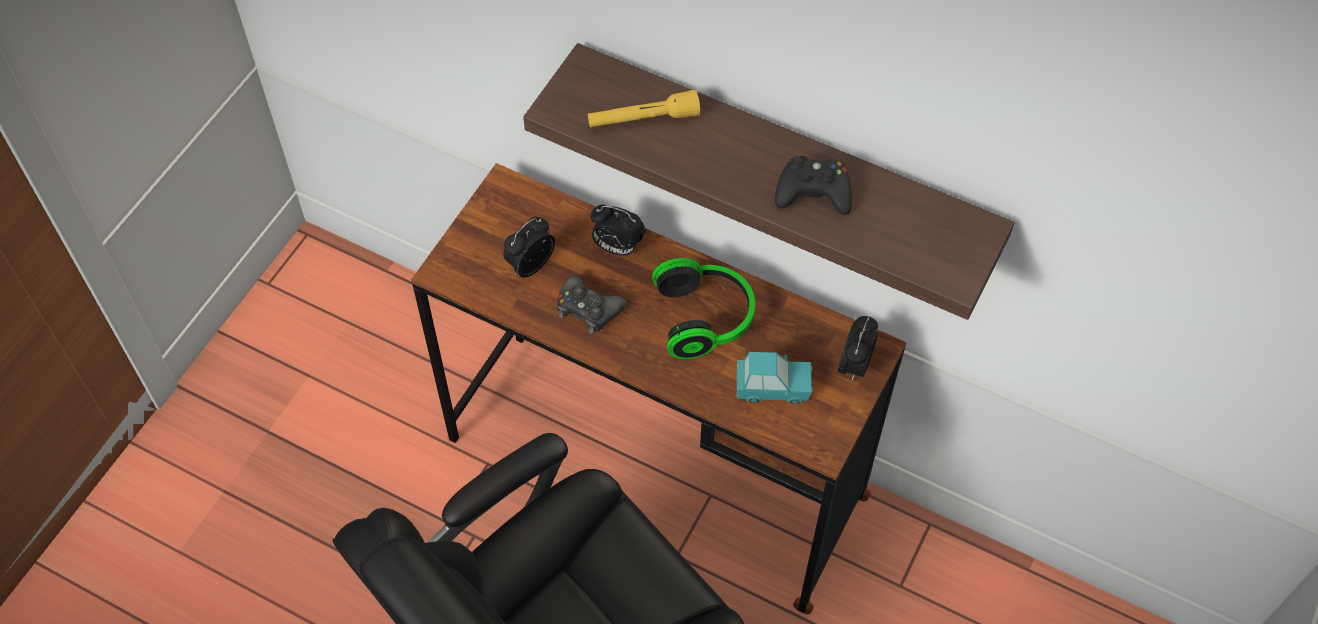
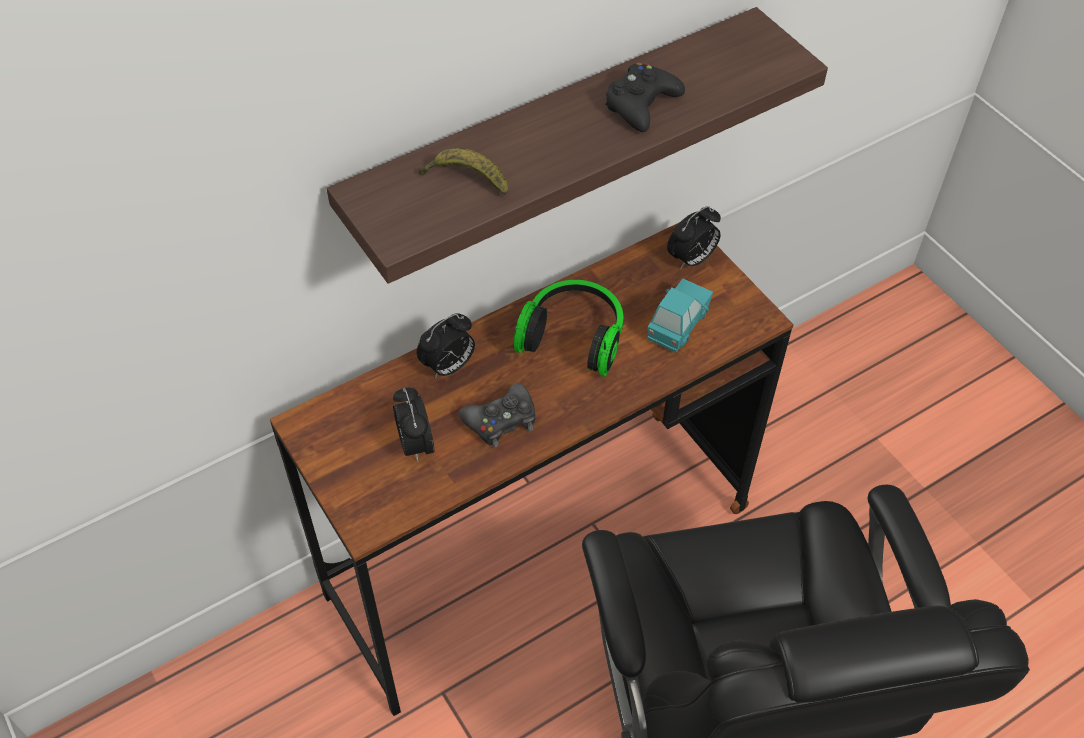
camera: 60 degrees left, 5 degrees down
yellow flashlight [588,90,700,127] -> banana [418,148,508,195]
alarm clock [838,316,878,381] -> alarm clock turned 90 degrees clockwise [667,206,721,270]

